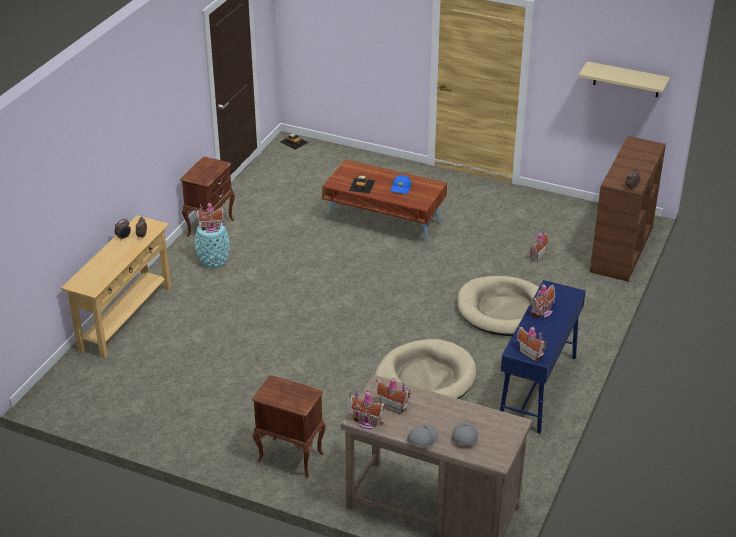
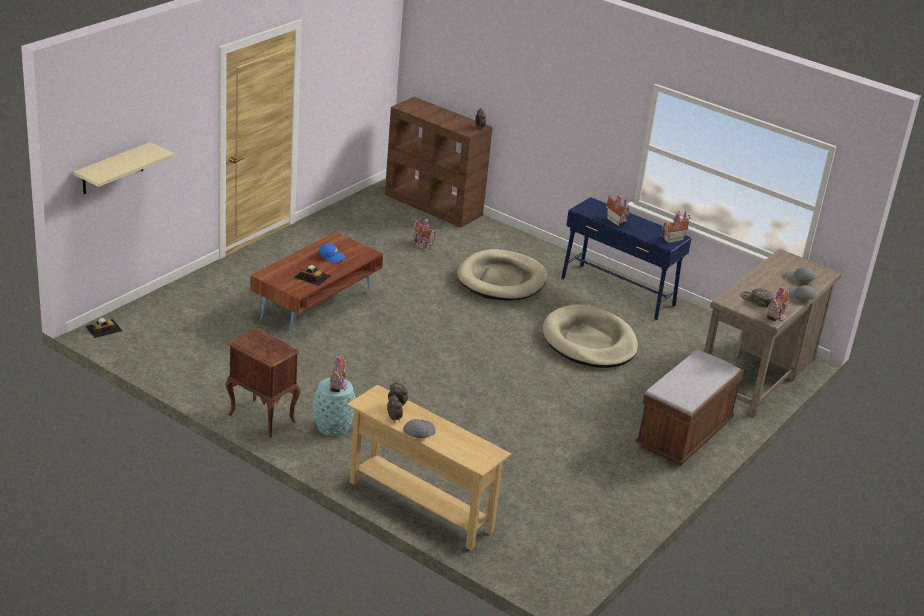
camera: 80 degrees left, 5 degrees down
brown nightstand [252,375,326,478] -> brown bench [635,350,744,466]
toy house [376,377,411,414] -> green cap [741,289,774,307]
beige shelf [579,61,670,97] -> beige shelf moved to [74,142,174,194]
none -> grey cap [403,419,436,438]

